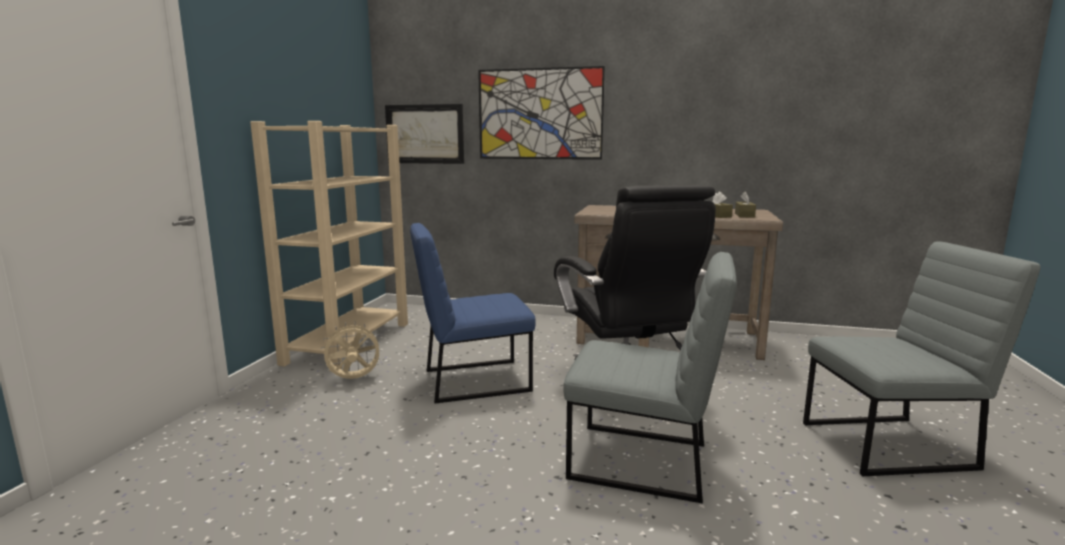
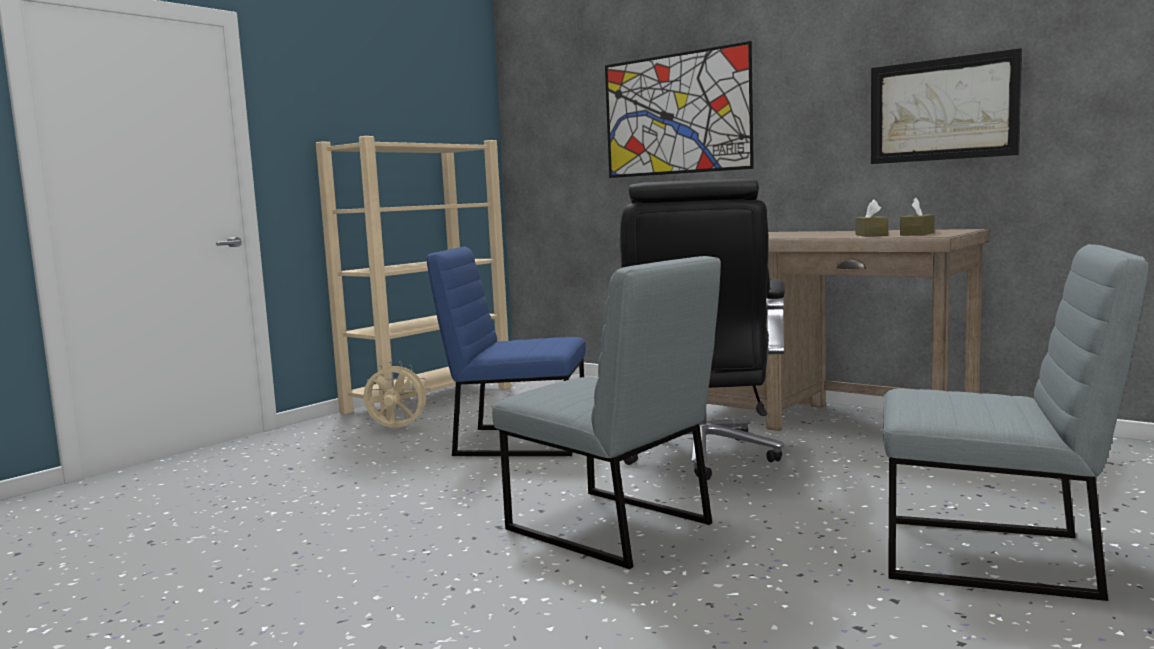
camera: 25 degrees right, 5 degrees down
picture [385,104,464,164] -> picture moved to [871,48,1022,164]

